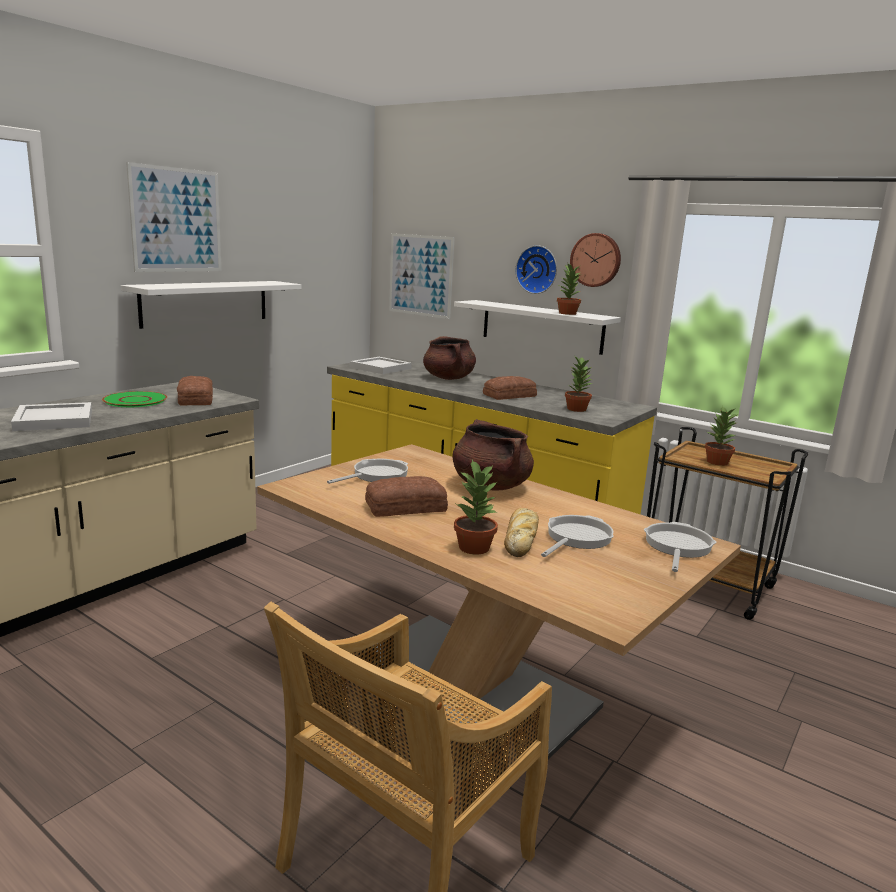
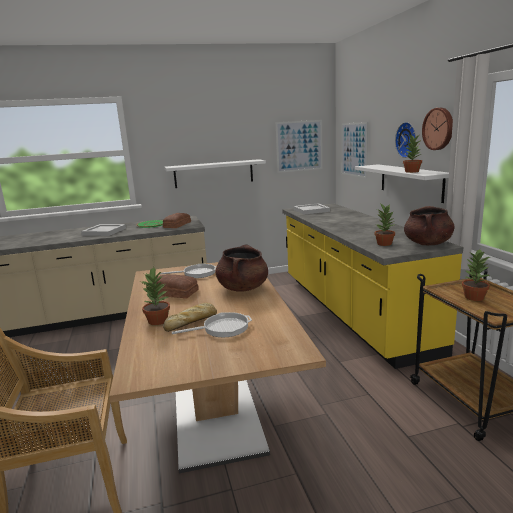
camera: 40 degrees right, 0 degrees up
picture [126,162,221,272] -> picture moved to [276,120,322,173]
brown cooking pot [423,336,476,380] -> brown cooking pot moved to [404,206,455,245]
bread [483,376,537,400] -> none
frying pan [644,522,717,572] -> none

